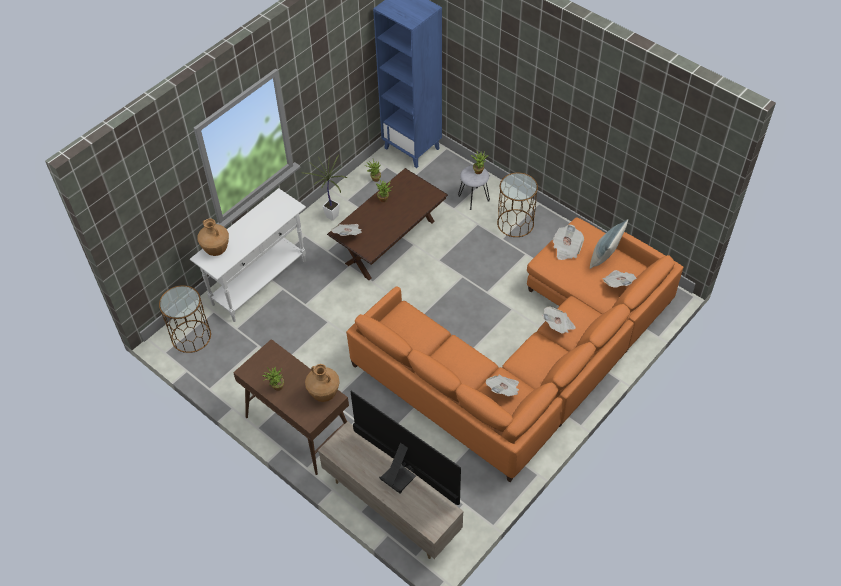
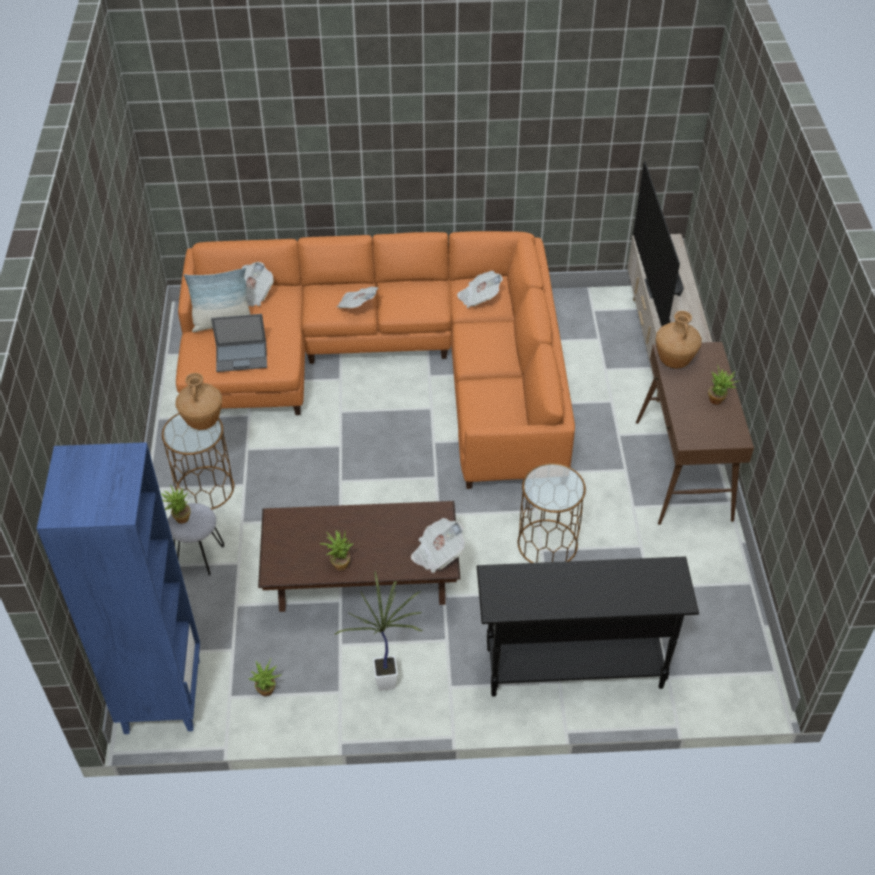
camera: 135 degrees left, 5 degrees down
brown side table [159,285,211,353] -> brown side table moved to [518,463,586,563]
white console table [190,188,306,322] -> black console table [477,556,699,697]
brown vase [197,218,229,256] -> brown vase moved to [175,373,222,430]
newspaper [553,225,584,260] -> laptop [211,314,267,372]

